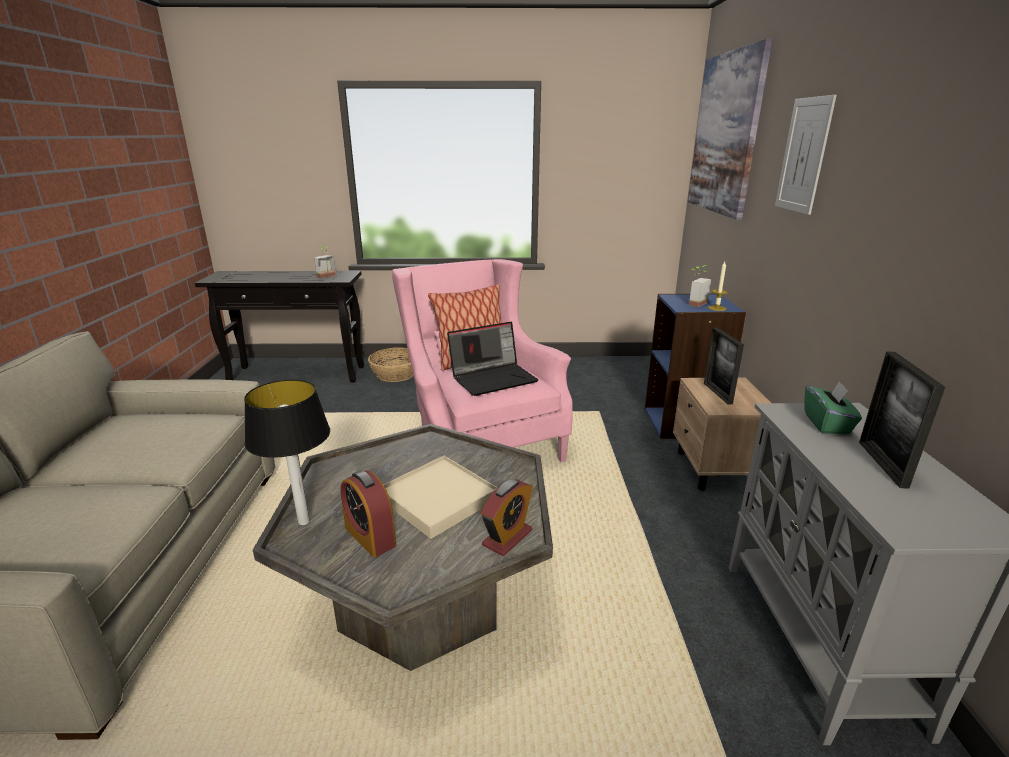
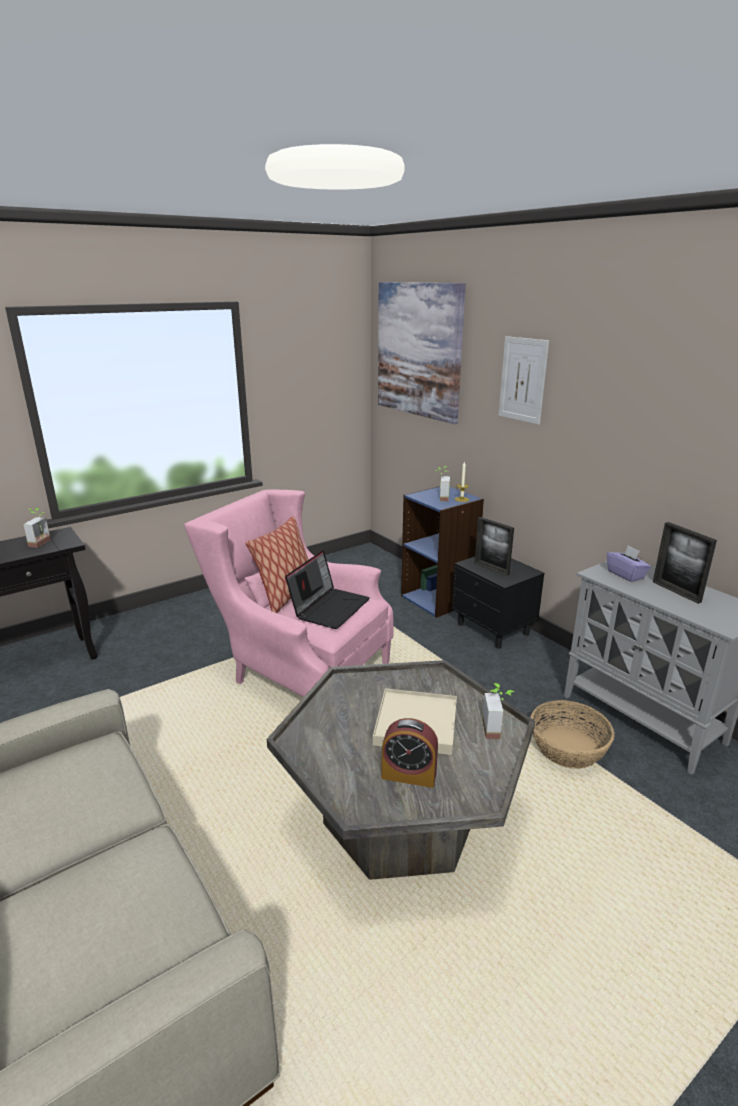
camera: 35 degrees left, 0 degrees up
table lamp [244,380,330,525] -> none
basket [368,347,413,382] -> basket moved to [530,700,615,769]
alarm clock [481,479,533,556] -> potted plant [482,683,514,739]
beige nightstand [673,378,771,491] -> black nightstand [452,557,545,649]
green tissue box [804,381,862,435] -> purple tissue box [607,545,651,582]

